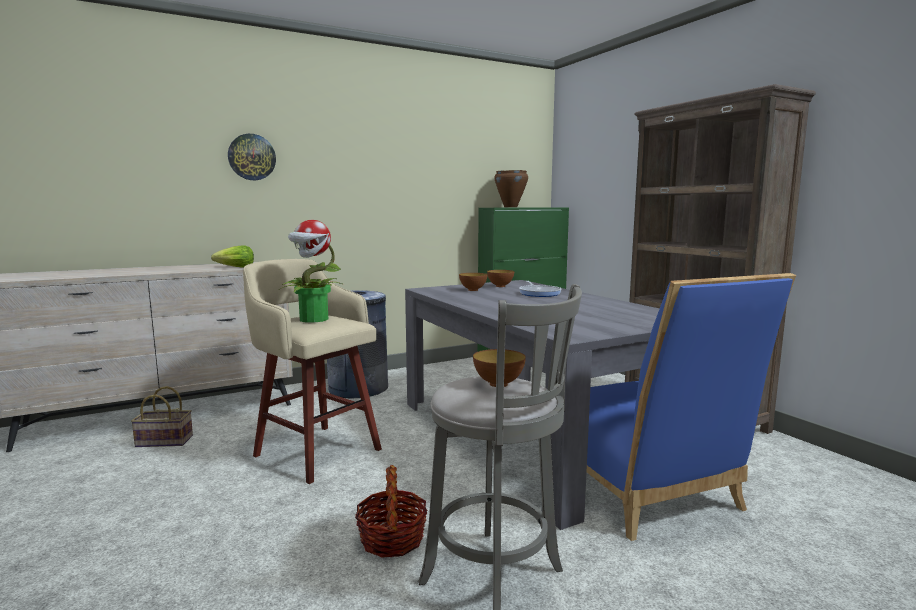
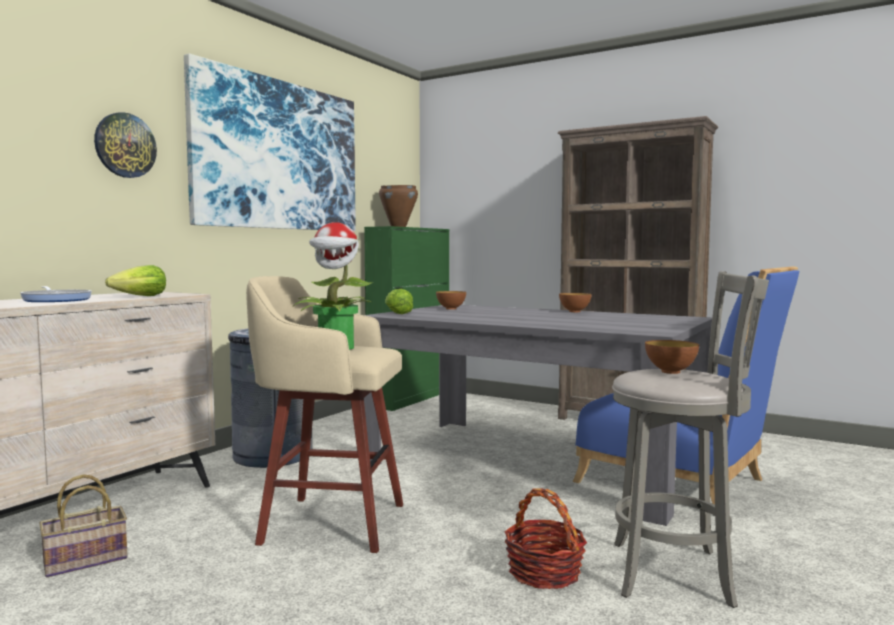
camera: 30 degrees left, 5 degrees down
bowl [459,273,487,291] -> bowl moved to [559,293,592,312]
frying pan [519,281,561,297] -> frying pan moved to [20,286,92,302]
none -> picture [184,53,356,231]
none -> lettuce [385,289,413,314]

